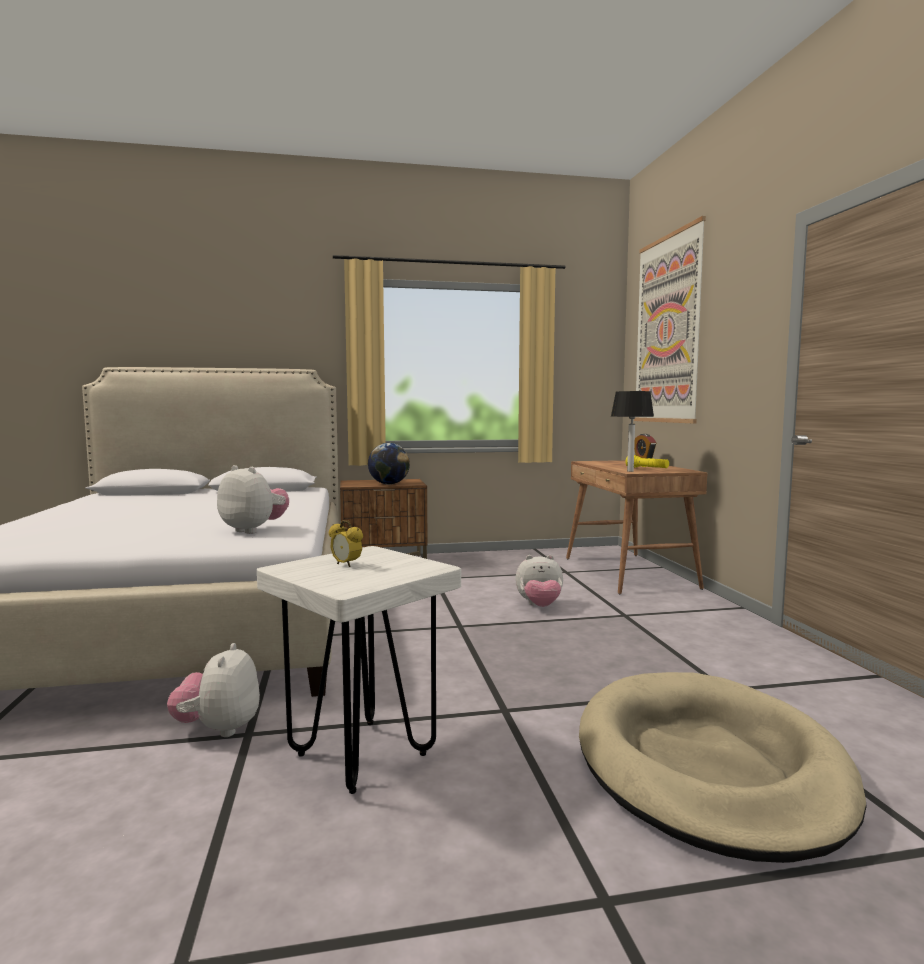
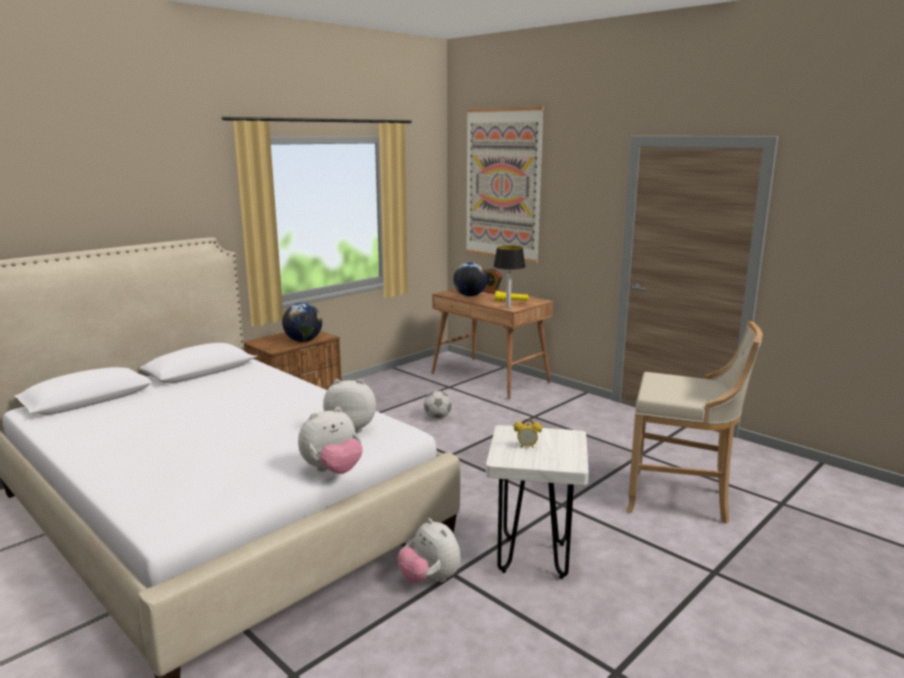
camera: 35 degrees left, 10 degrees up
plush toy [515,555,563,607] -> plush toy moved to [298,407,363,474]
beige dog bed [579,672,867,863] -> beige stool [626,321,763,524]
none -> football [424,391,452,419]
none -> globe [453,262,487,296]

